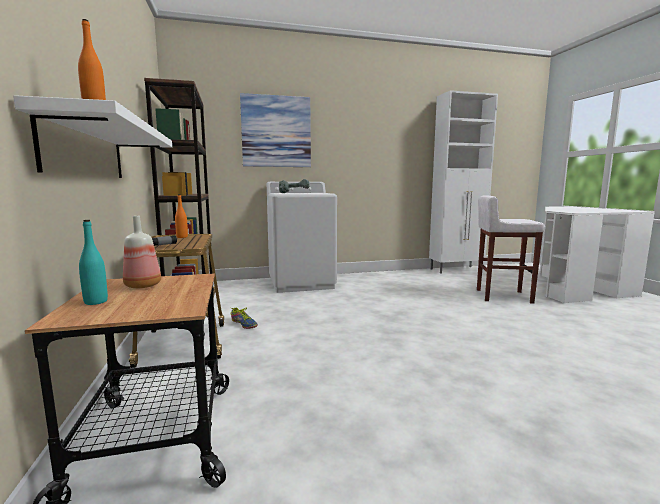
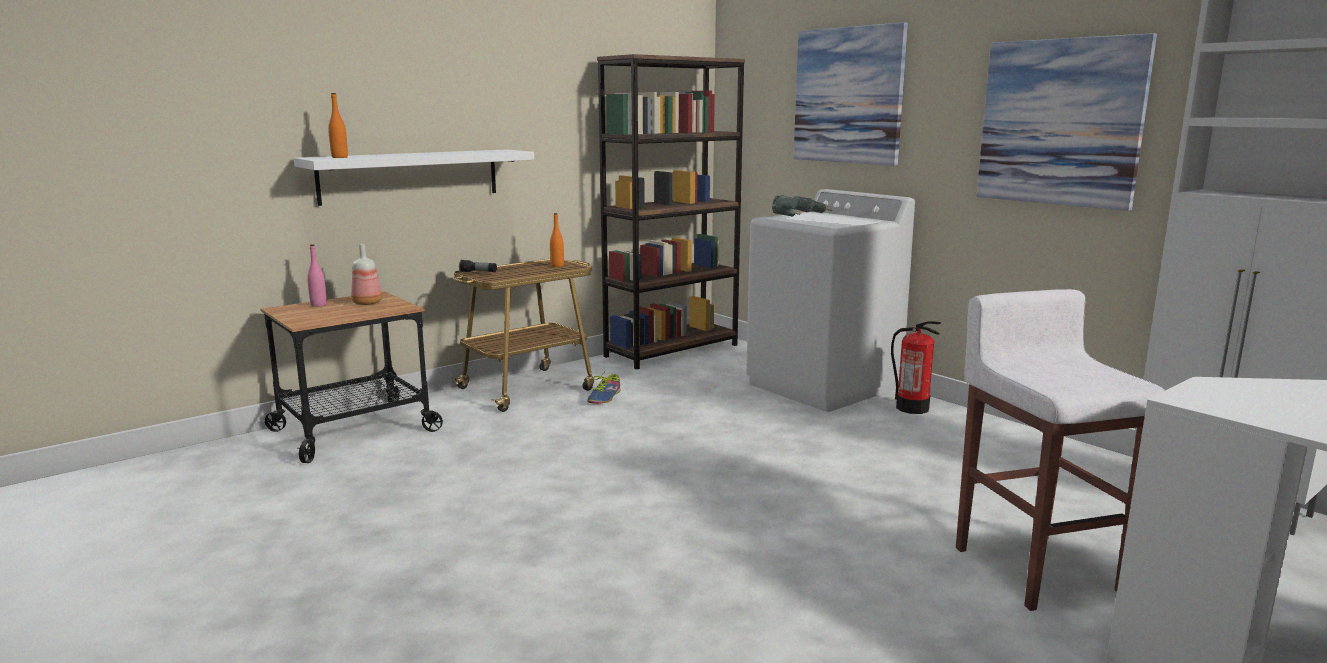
camera: 65 degrees right, 5 degrees up
turquoise bottle [79,220,108,305] -> pink bottle [307,244,327,307]
none -> fire extinguisher [891,321,941,414]
none -> picture [977,33,1157,211]

